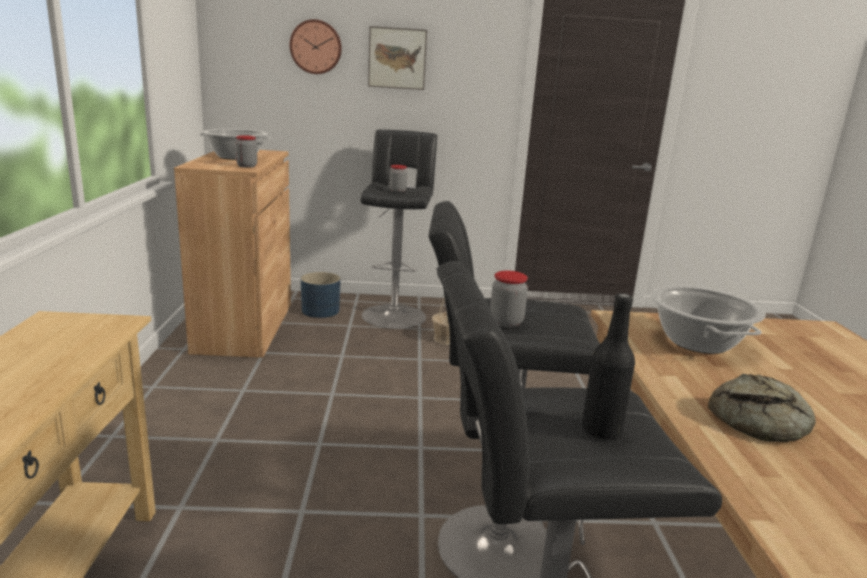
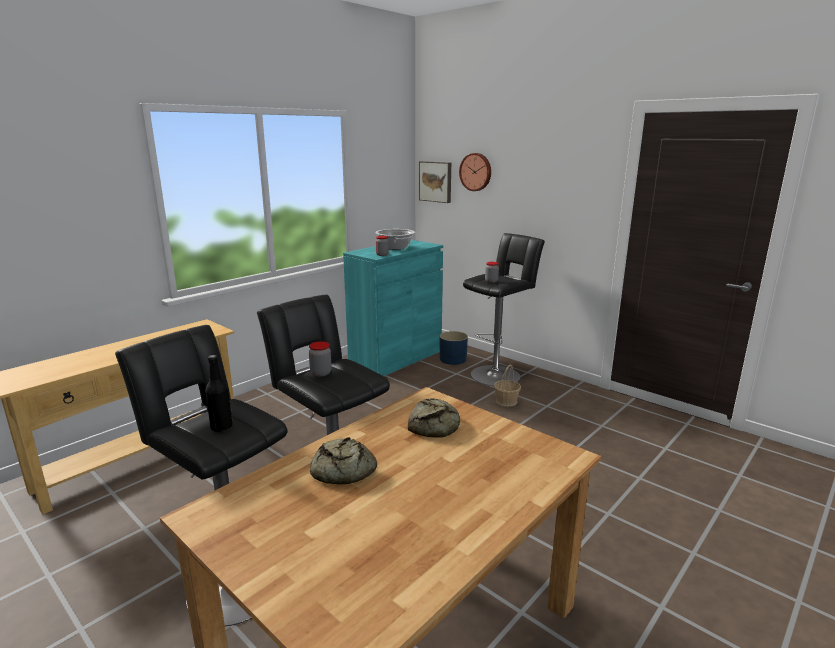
camera: 45 degrees right, 0 degrees up
brown cabinet [174,150,291,358] -> turquoise cabinet [343,240,443,376]
picture [368,26,427,90] -> picture moved to [419,161,451,203]
cooking pot [651,286,766,354] -> bread [408,398,460,438]

